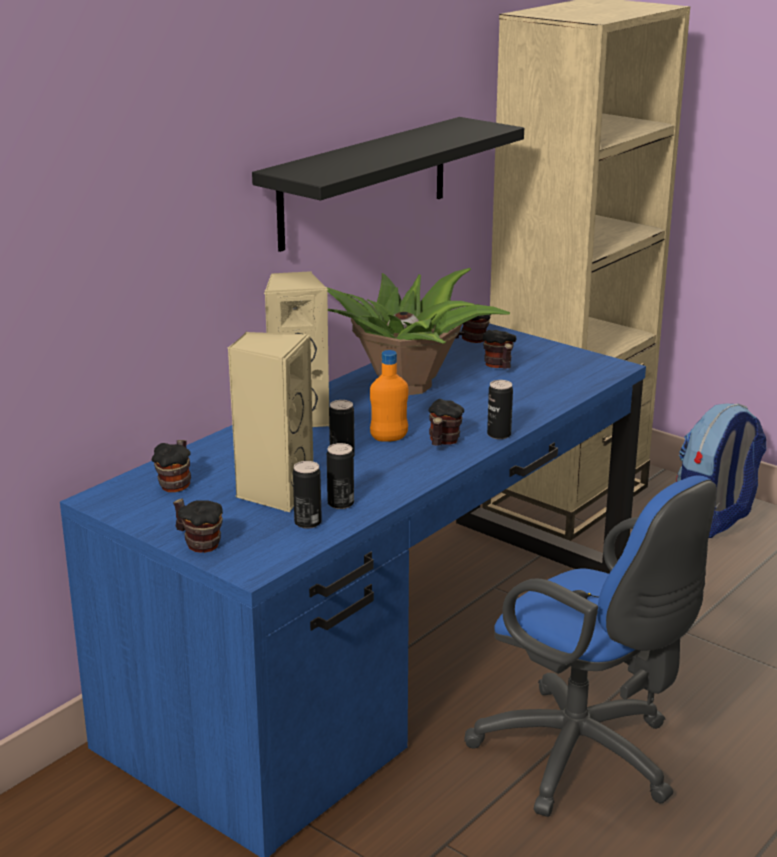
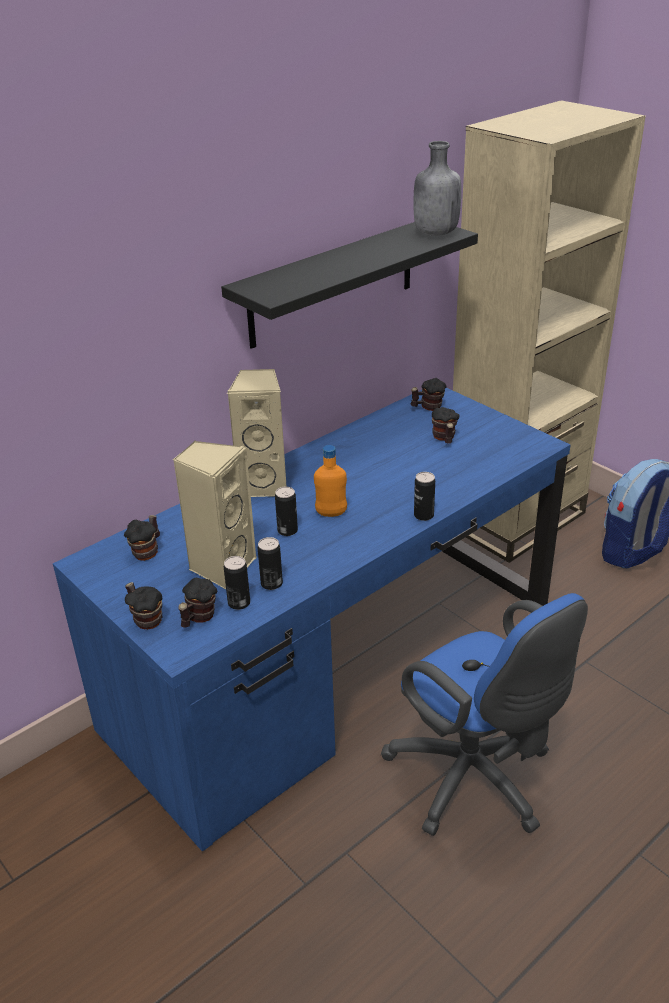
camera: 10 degrees right, 10 degrees up
potted plant [327,268,510,395] -> none
mug [428,399,464,446] -> mug moved to [179,578,218,628]
none -> grey bottle [414,141,461,236]

